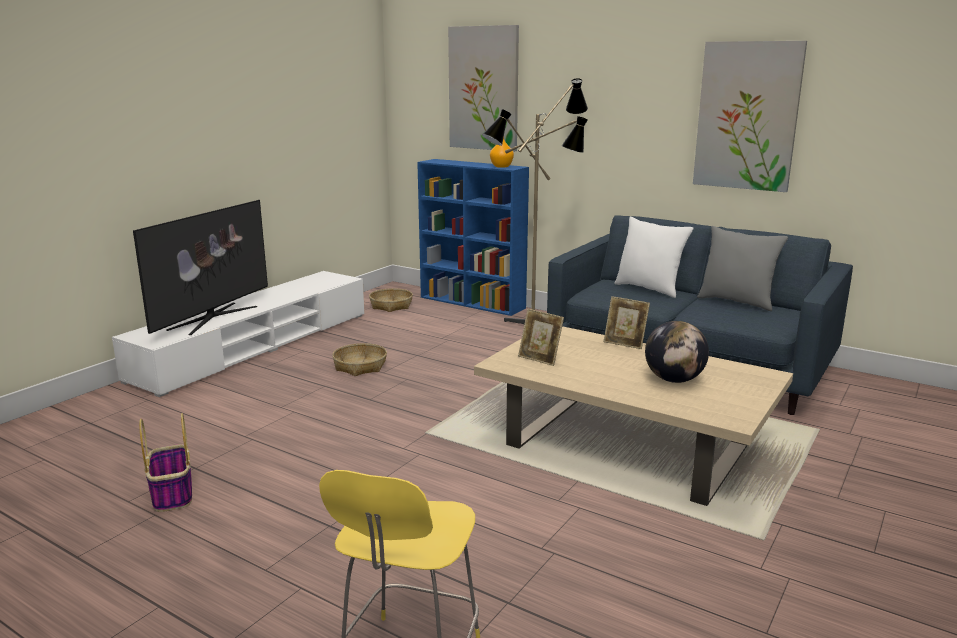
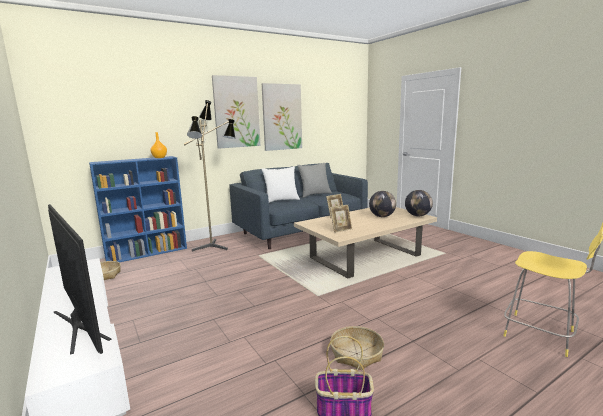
camera: 65 degrees left, 5 degrees down
basket [332,343,387,376] -> basket moved to [330,326,384,370]
picture [448,25,519,152] -> picture moved to [212,75,260,149]
none -> globe [405,190,433,216]

